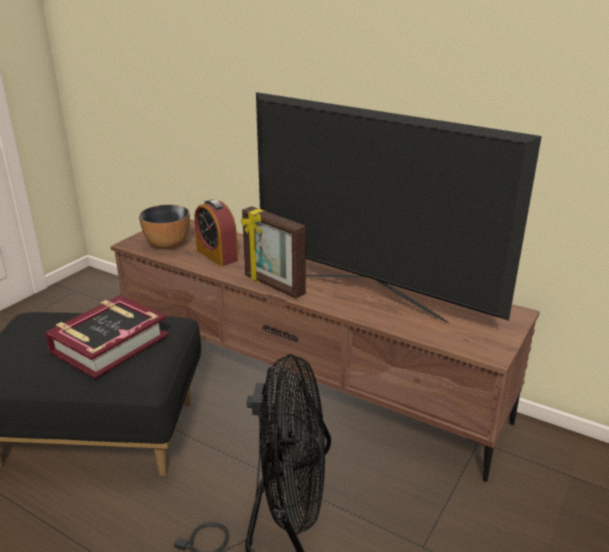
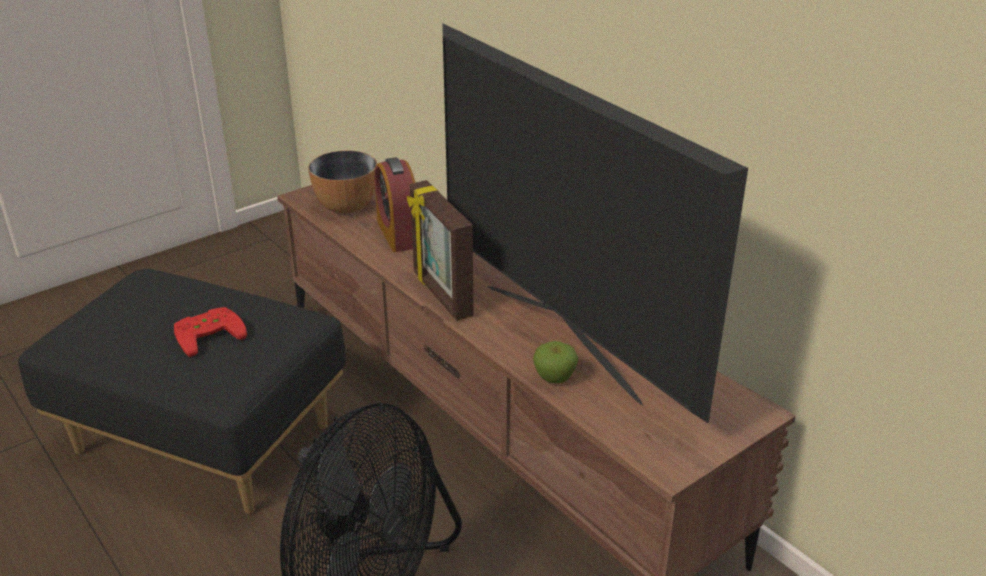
camera: 20 degrees right, 5 degrees up
book [45,295,168,379] -> red game controller [174,307,247,357]
none -> apple [533,341,578,383]

